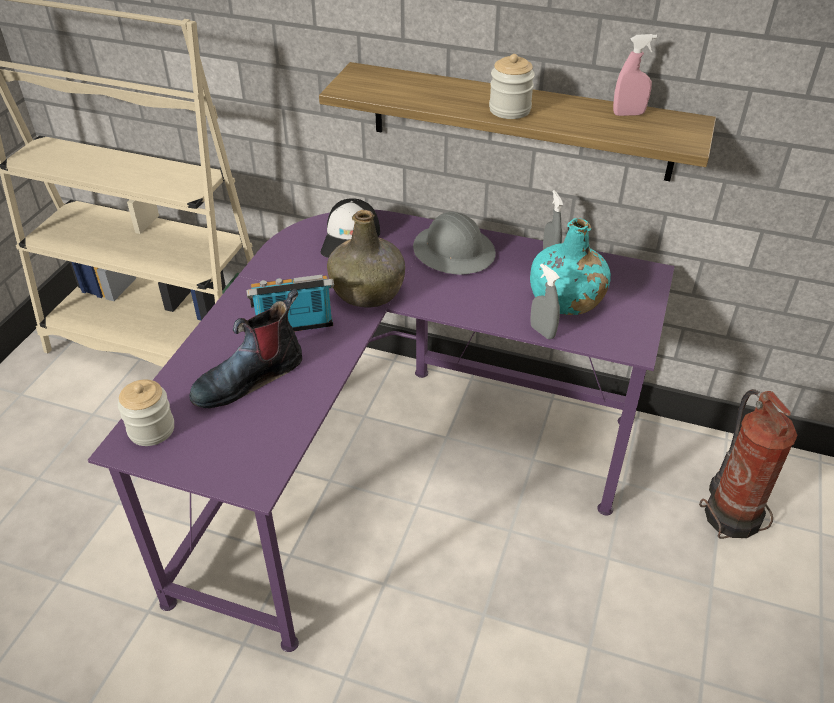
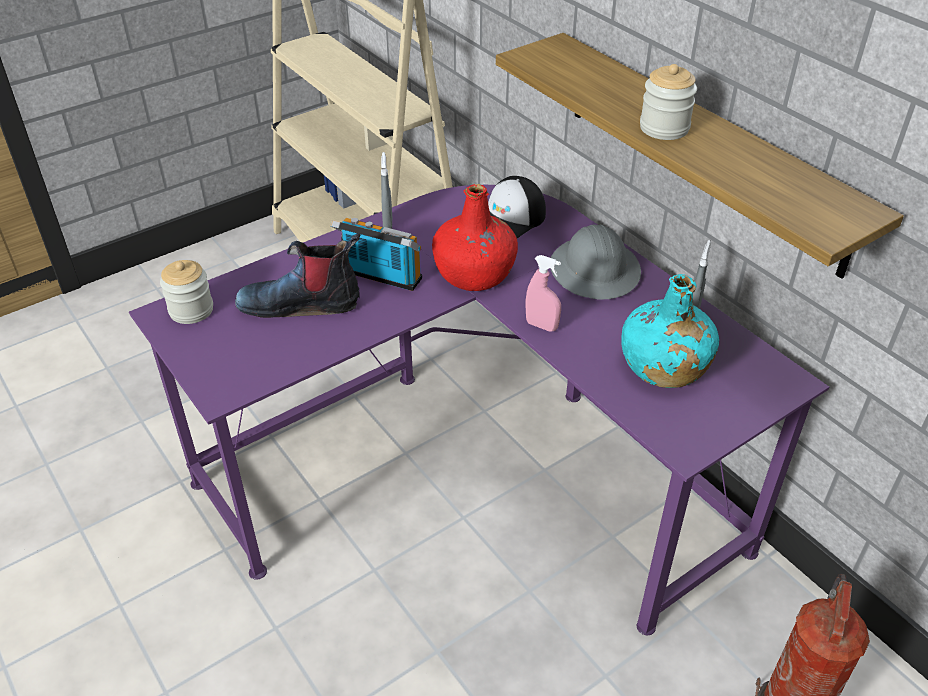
camera: 35 degrees right, 0 degrees up
green bottle [327,210,405,307] -> red bottle [432,184,518,291]
grey spray bottle [530,264,560,339] -> grey spray bottle moved to [381,152,392,229]
pink spray bottle [613,34,657,116] -> pink spray bottle moved to [525,255,561,332]

